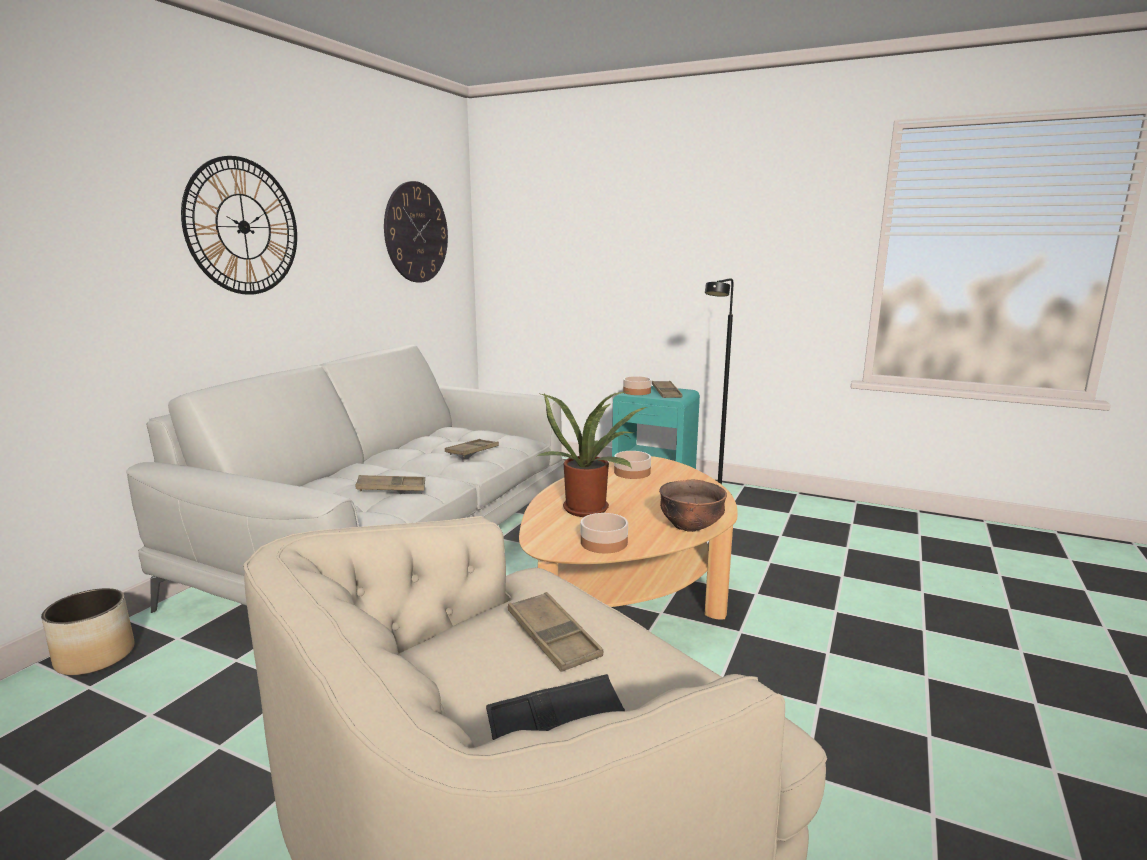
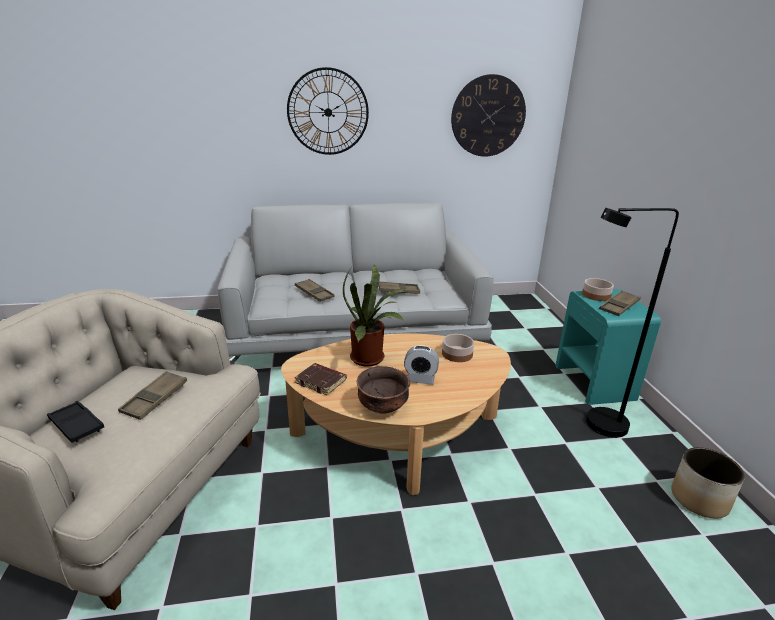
camera: 55 degrees right, 10 degrees up
planter [41,588,134,675] -> planter moved to [672,447,745,519]
bowl [581,513,628,553] -> brown book [295,363,347,395]
none -> alarm clock [404,345,439,385]

